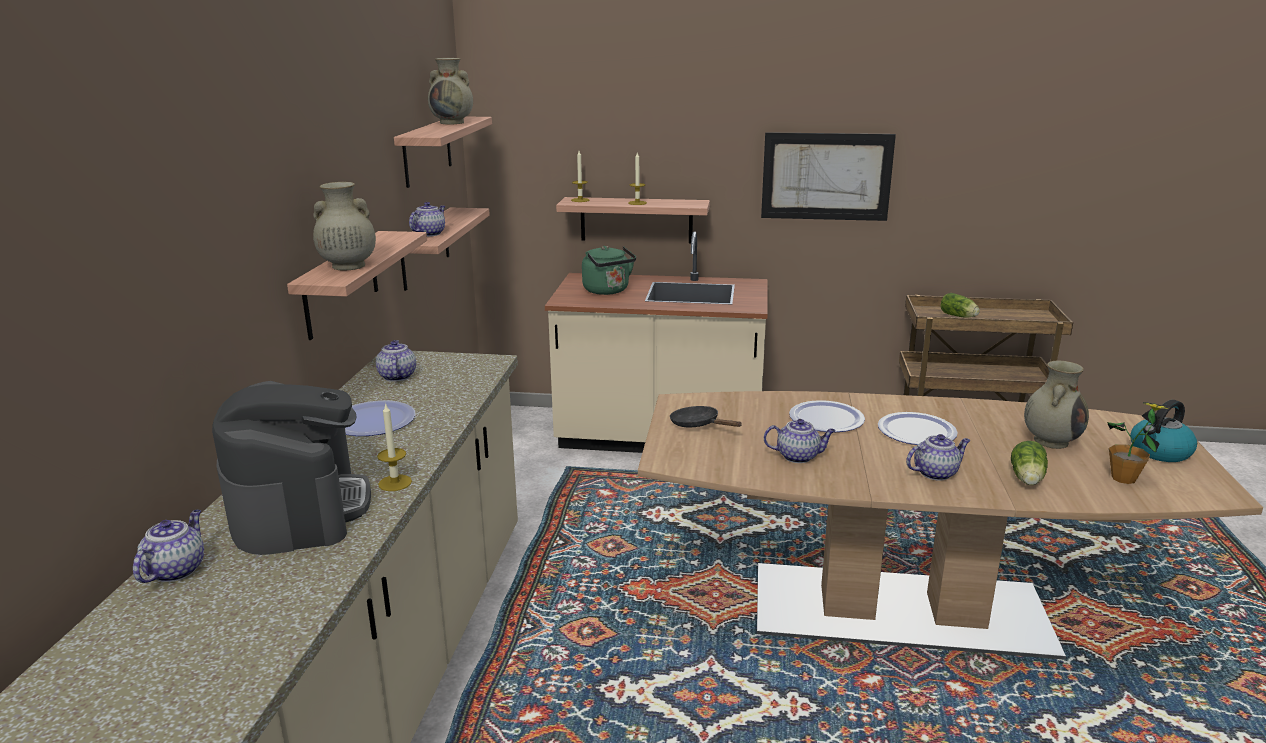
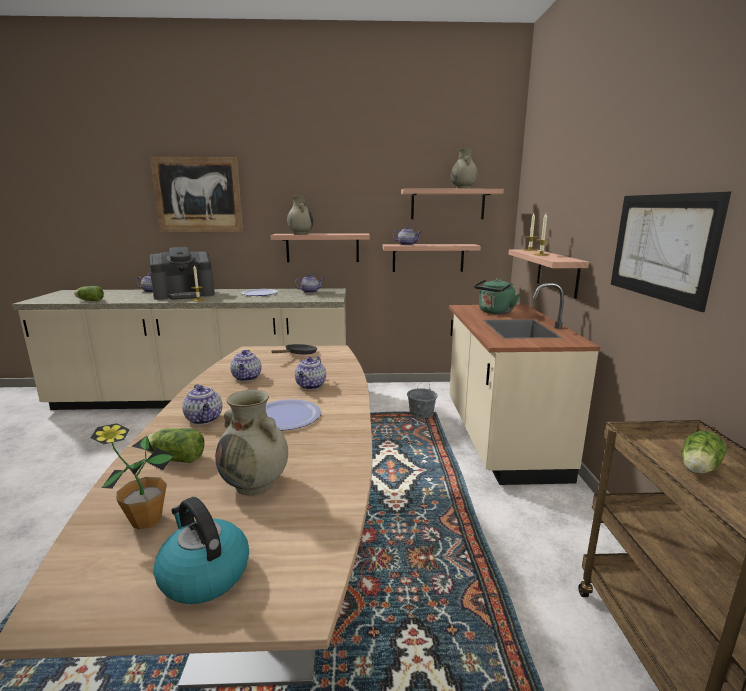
camera: 80 degrees right, 5 degrees down
plate [789,400,865,432] -> teapot [295,356,326,390]
none -> lettuce [74,286,104,301]
none -> picture [150,157,244,232]
none -> grey bucket [407,380,438,418]

